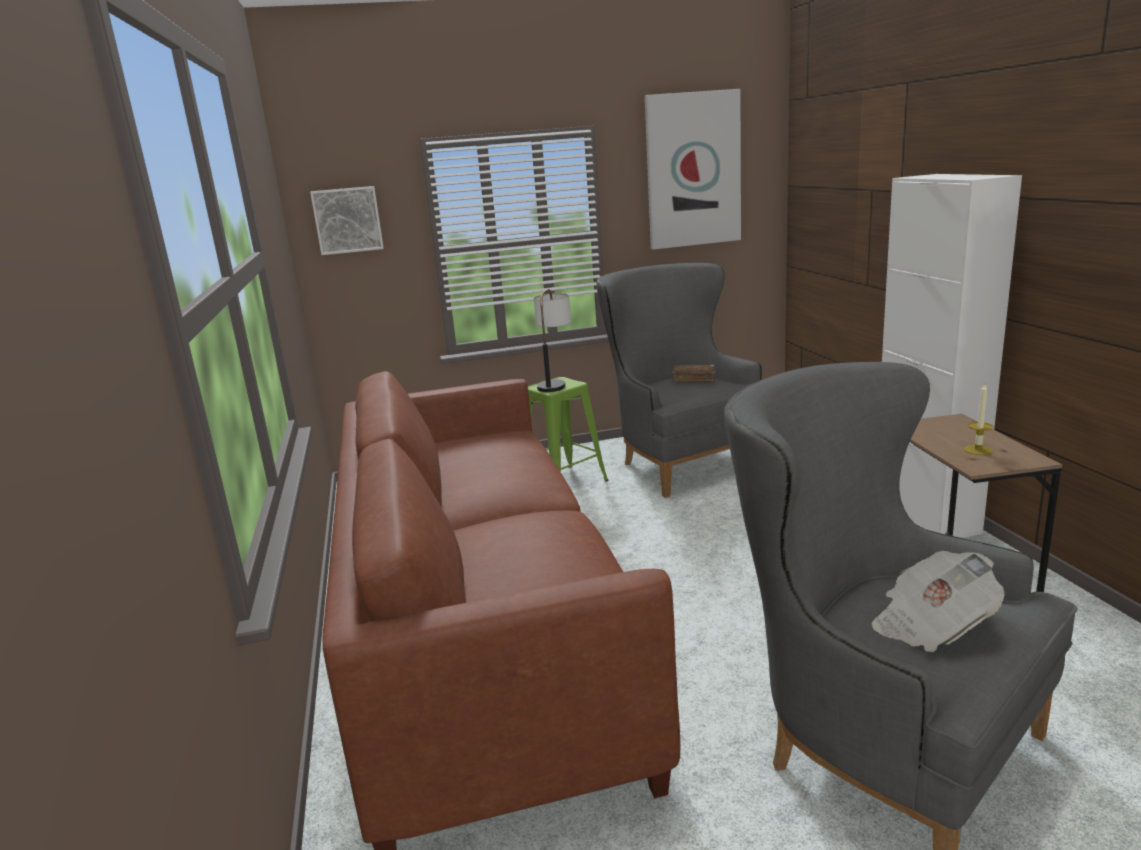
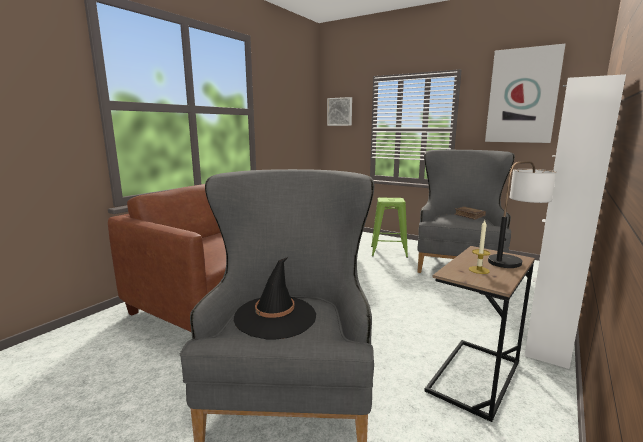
camera: 45 degrees right, 5 degrees down
table lamp [534,289,571,392] -> table lamp moved to [488,161,556,268]
newspaper [872,551,1005,652] -> black hat [234,257,316,339]

